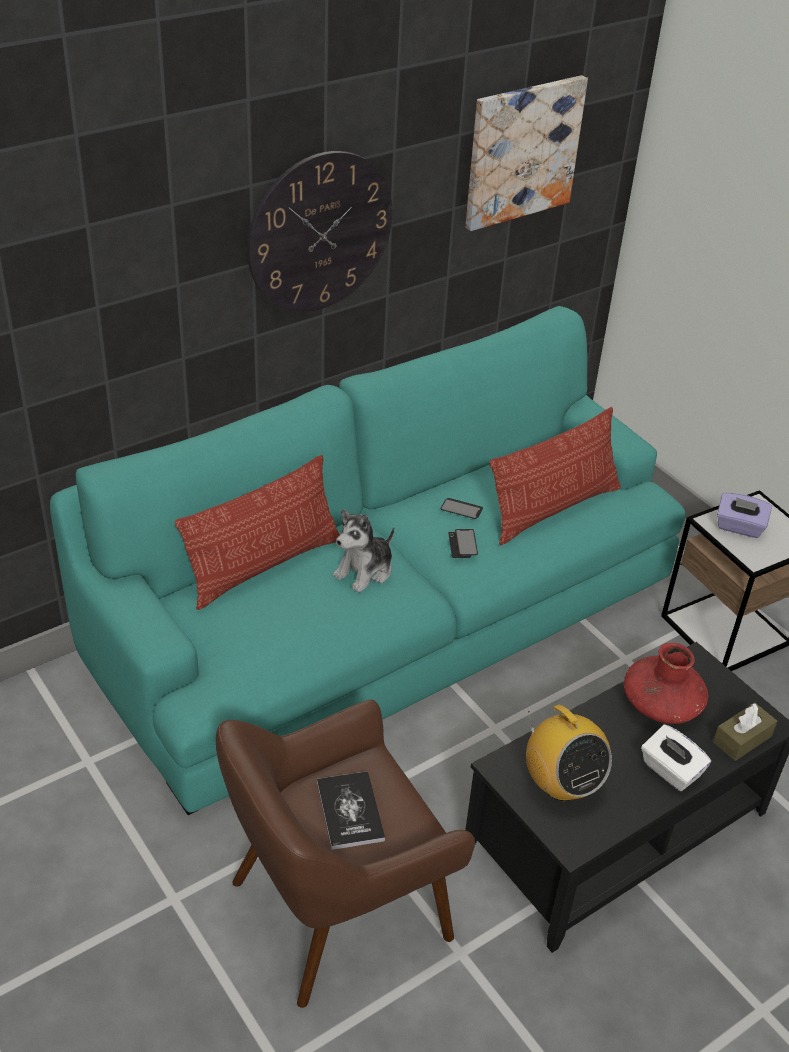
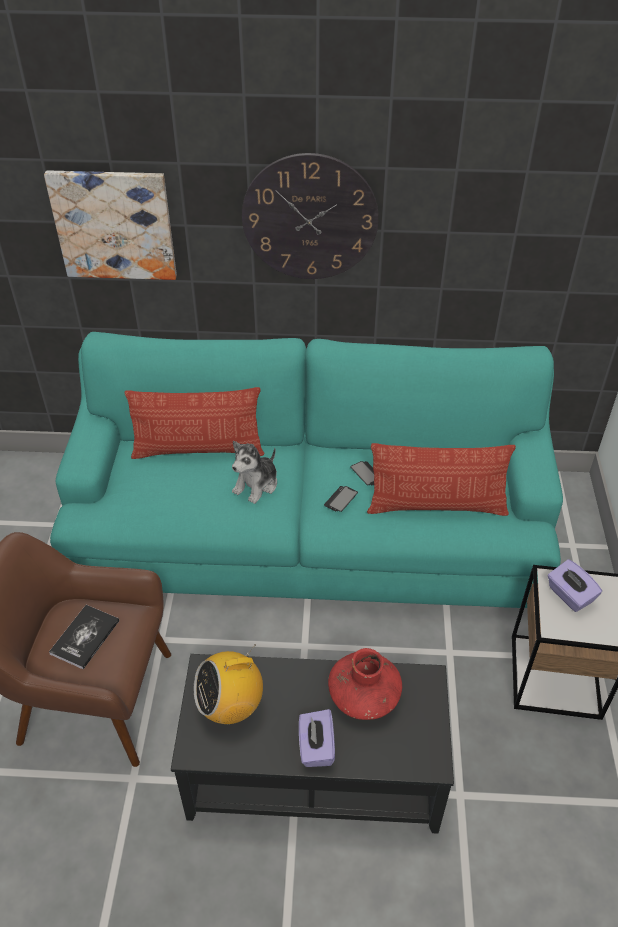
camera: 40 degrees right, 5 degrees up
plush toy [333,509,394,593] -> plush toy turned 45 degrees counterclockwise [232,441,277,504]
picture [465,75,588,231] -> picture moved to [44,171,177,280]
radio [526,705,612,801] -> radio turned 60 degrees clockwise [194,644,263,724]
white tissue box [641,724,711,791] -> purple tissue box [299,709,335,767]
brown tissue box [713,703,777,761] -> none

